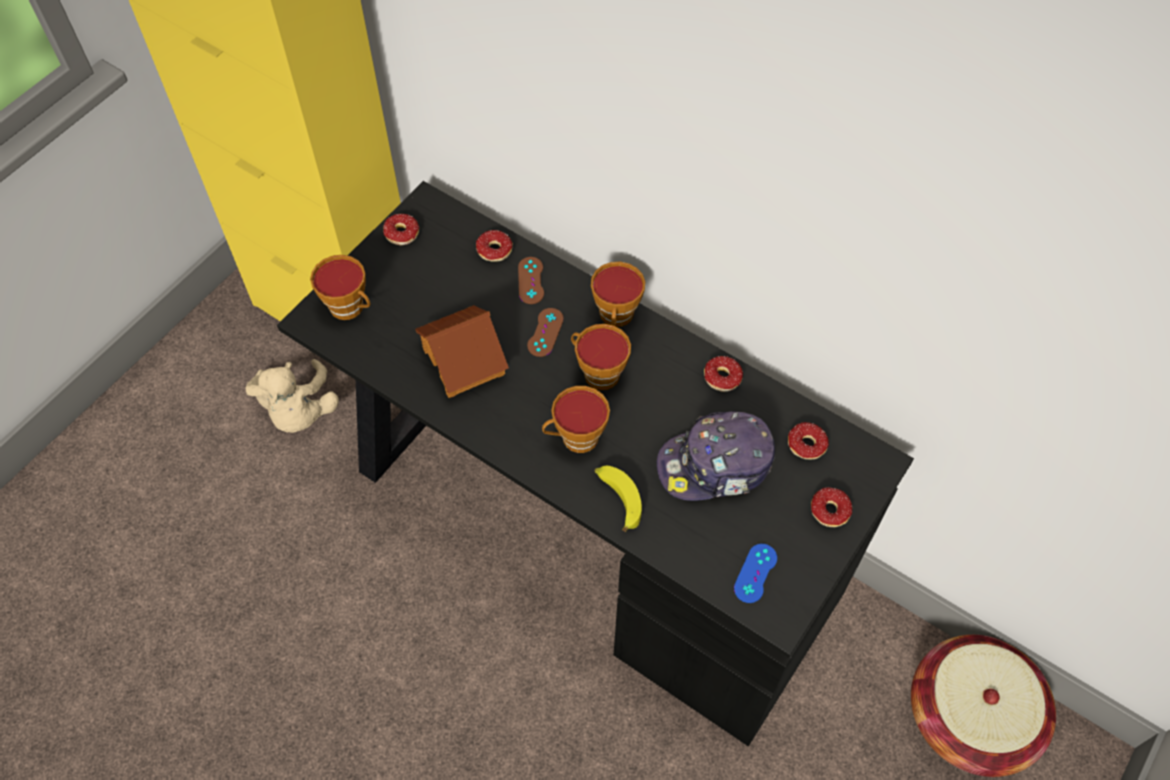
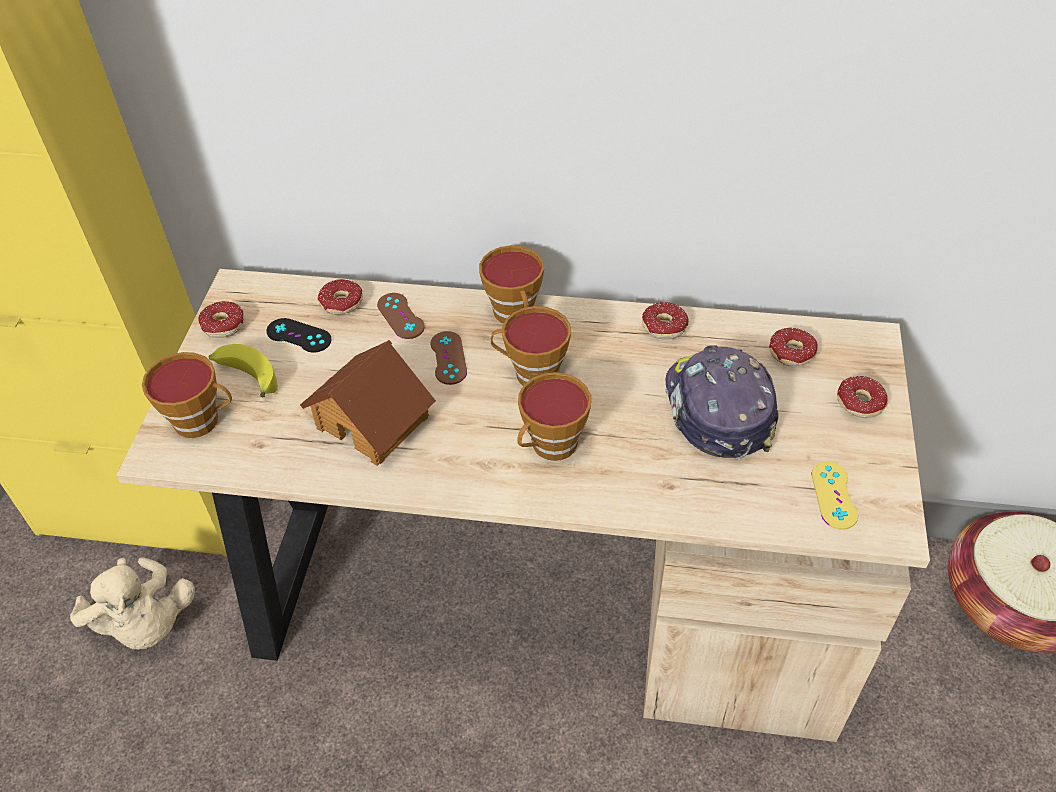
camera: 25 degrees left, 10 degrees down
black desk [277,181,914,747] -> beige desk [116,269,930,742]
banana [595,466,642,532] -> banana moved to [209,344,278,397]
cap [657,411,775,501] -> cap turned 120 degrees clockwise [666,345,779,460]
blue game controller [734,544,777,603] -> yellow game controller [812,461,858,530]
none -> black game controller [266,318,331,353]

